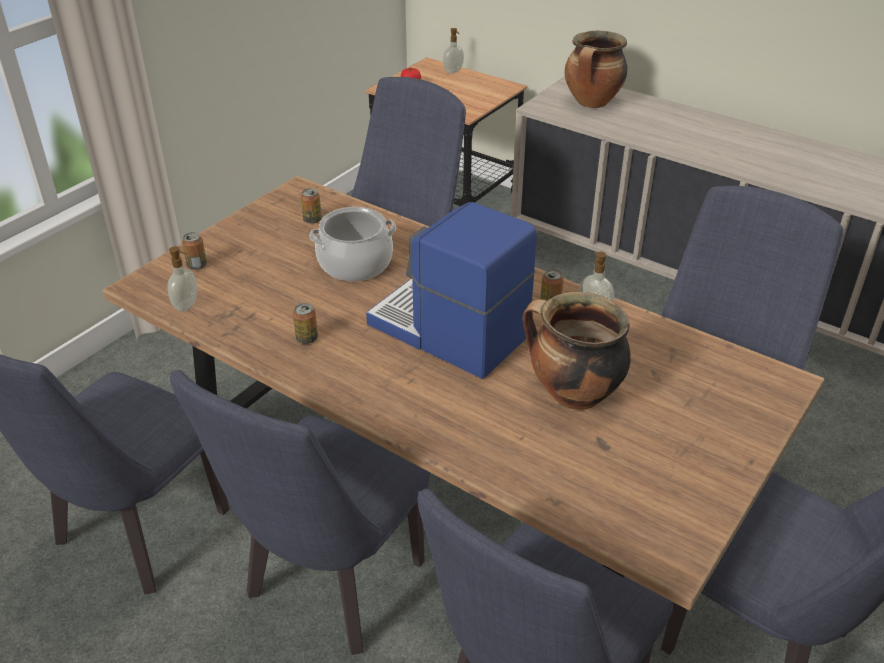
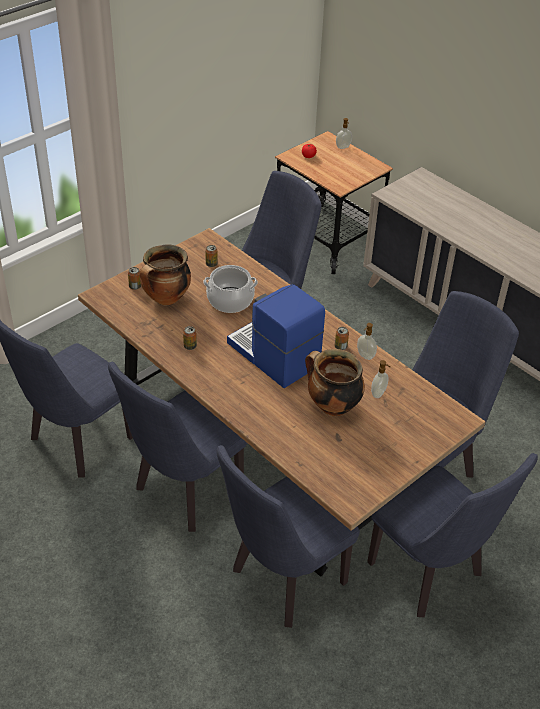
camera: 10 degrees right, 5 degrees up
soap dispenser [168,246,197,312] -> soap dispenser moved to [371,360,390,398]
cooking pot [565,31,628,108] -> cooking pot moved to [140,244,191,305]

